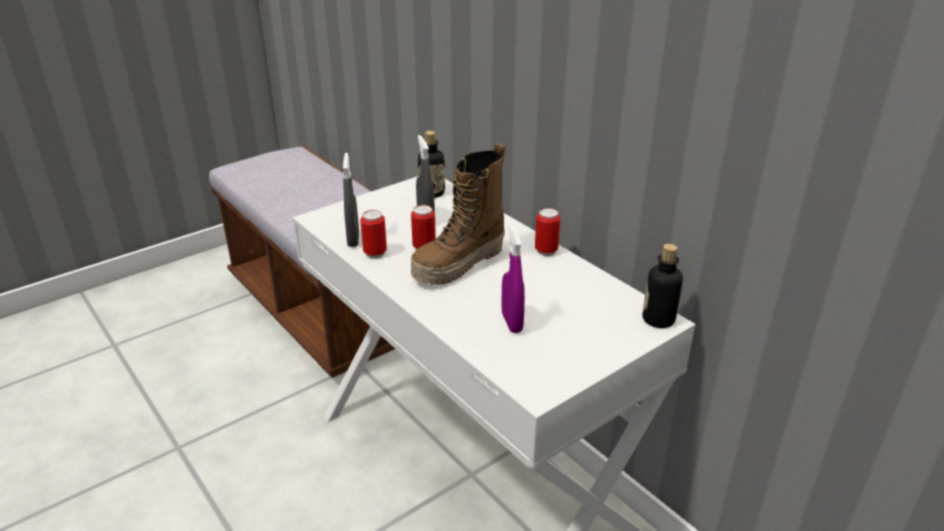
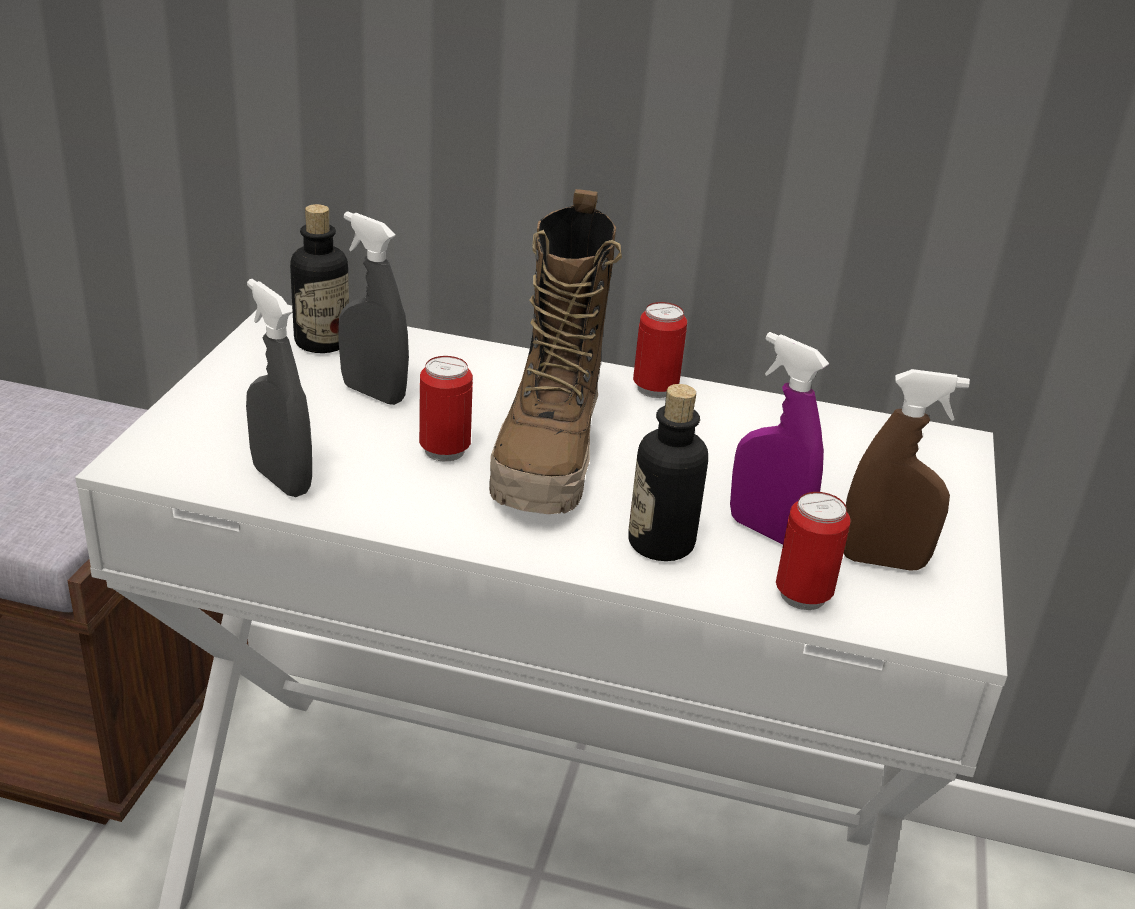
camera: 40 degrees left, 0 degrees up
can [360,210,387,259] -> can moved to [776,492,850,610]
bottle [643,244,683,328] -> bottle moved to [629,384,708,561]
none -> brown spray bottle [844,369,970,571]

